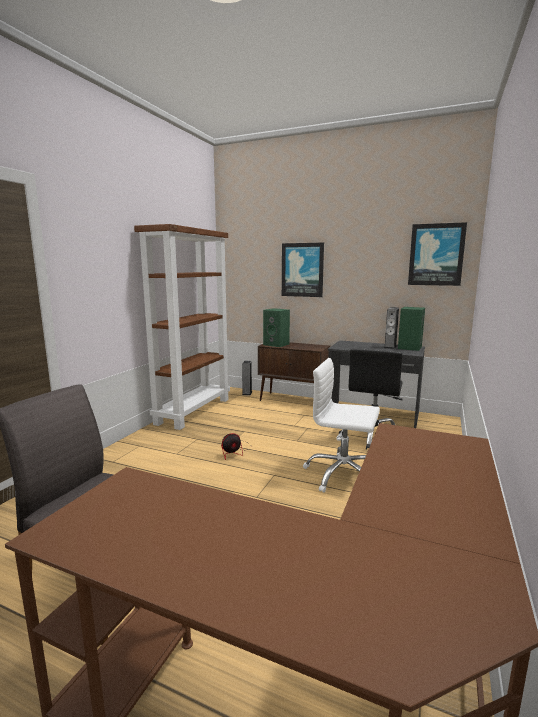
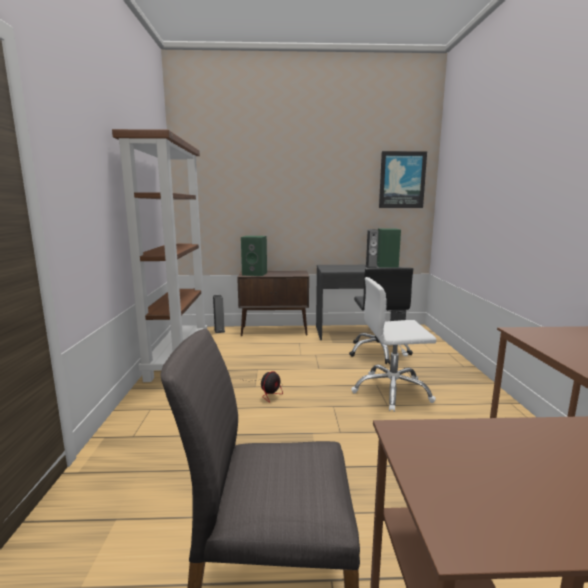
camera: 25 degrees left, 0 degrees up
picture [282,242,324,297] -> none

